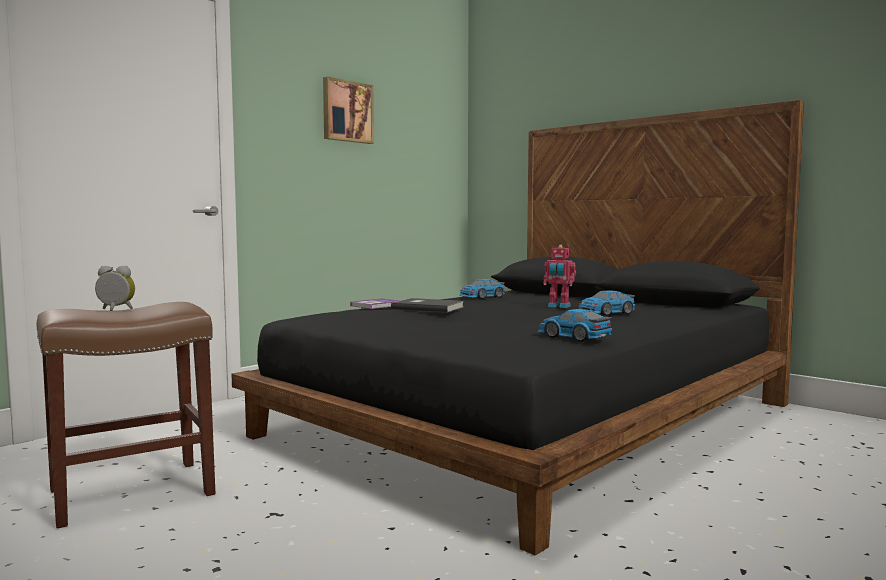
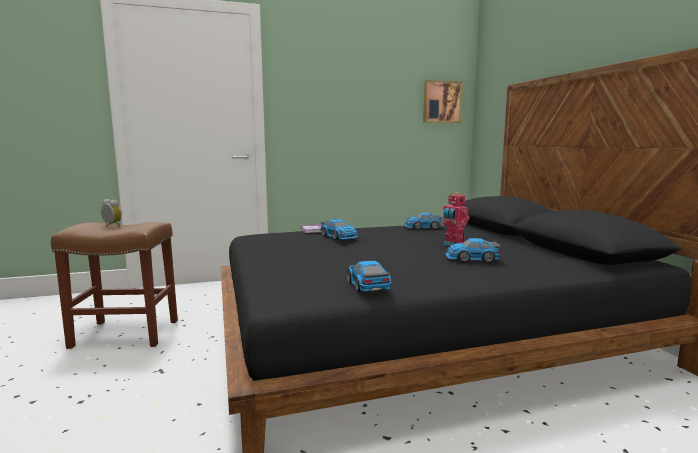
camera: 30 degrees right, 5 degrees up
picture [323,76,374,144] -> picture moved to [423,80,463,123]
grey book [391,298,464,313] -> toy car [320,219,358,240]

